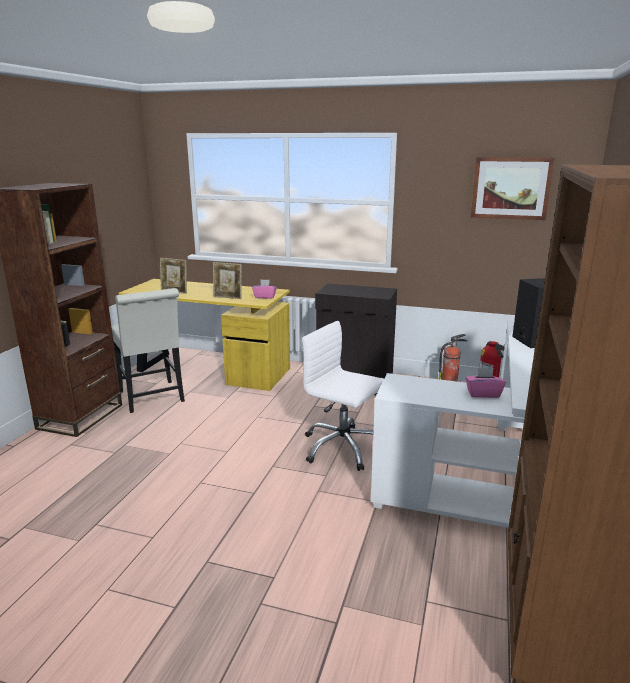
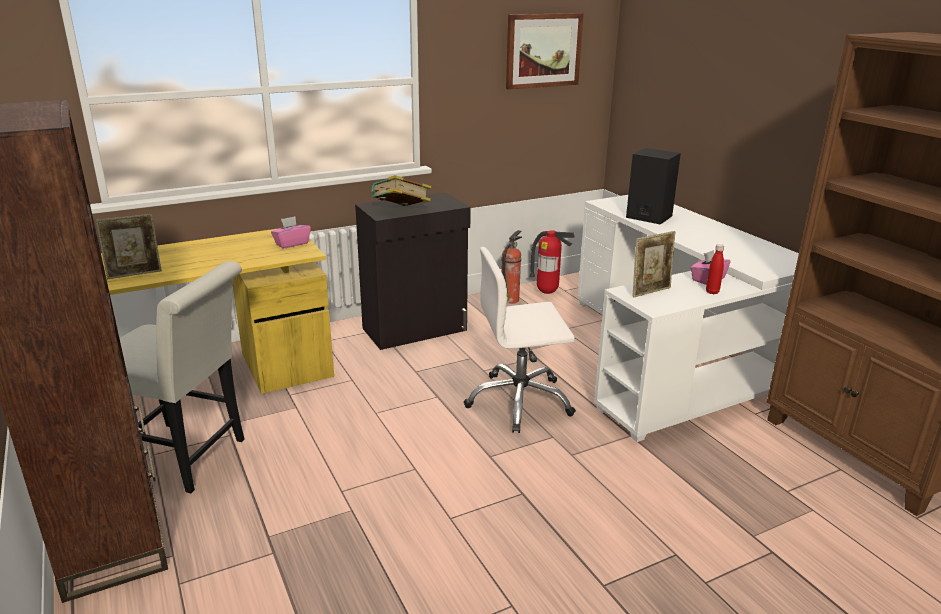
camera: 45 degrees left, 5 degrees up
picture frame [213,262,242,299] -> picture frame moved to [633,231,676,297]
none -> book [370,175,431,206]
none -> red bottle [706,244,724,294]

